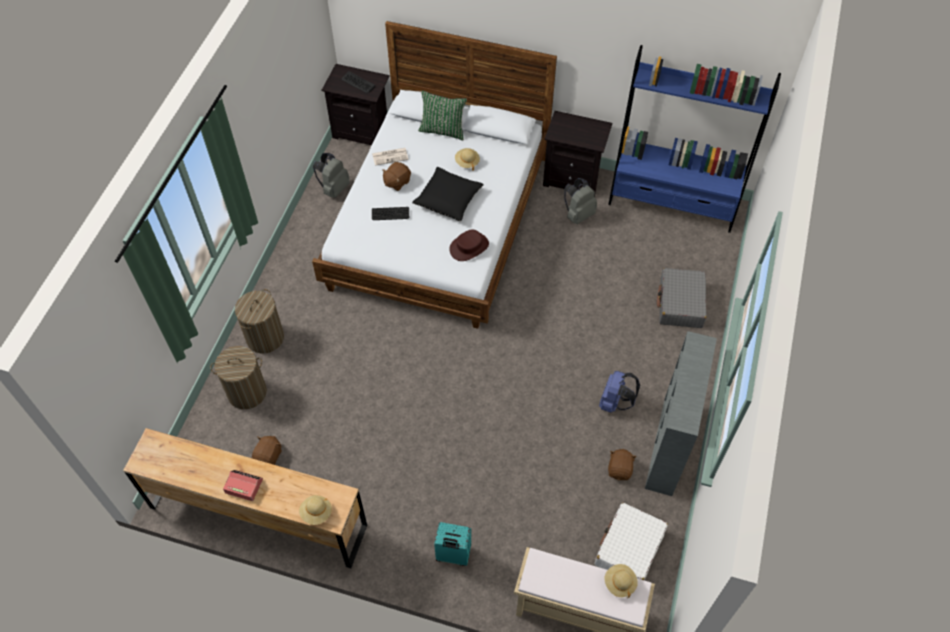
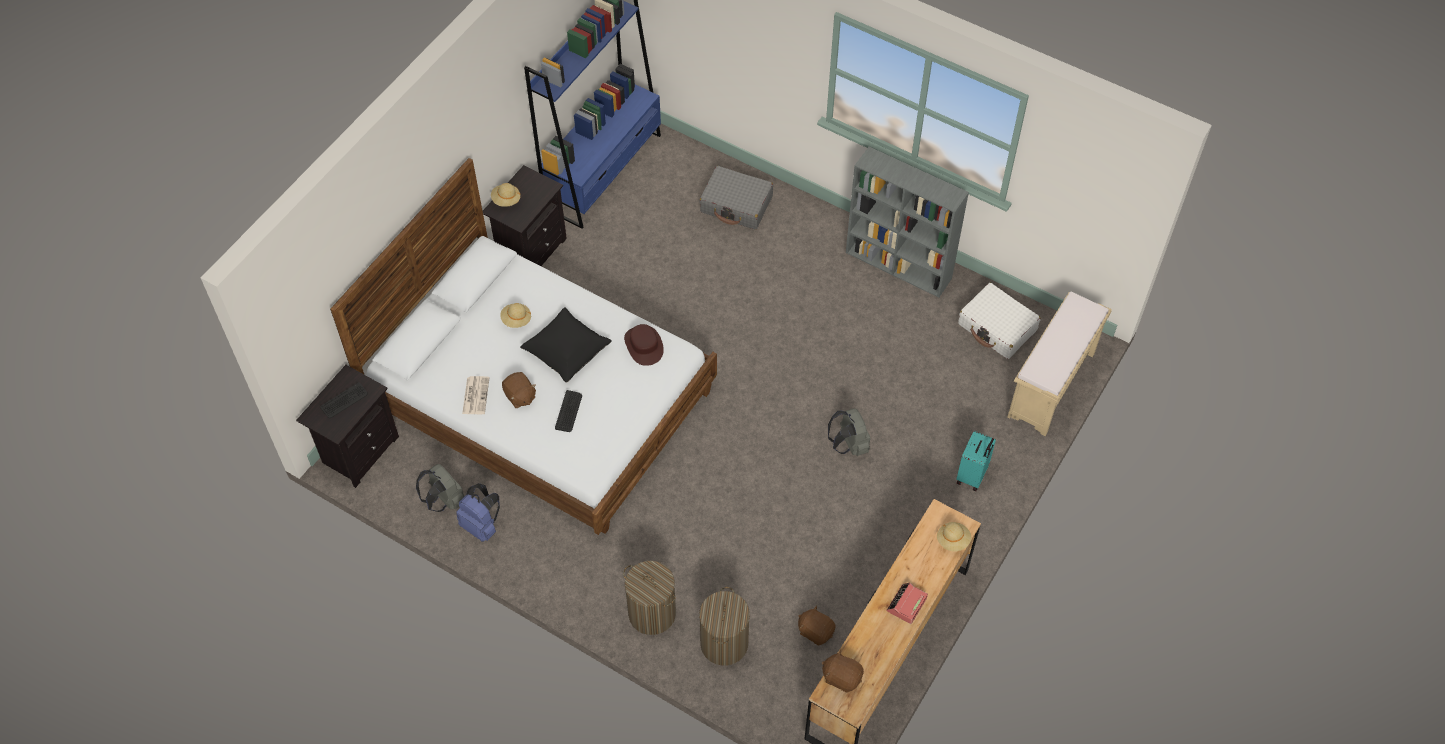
camera: 75 degrees left, 0 degrees up
green pillow [418,91,467,140] -> none
grey backpack [564,178,597,224] -> grey backpack moved to [828,408,870,456]
blue backpack [599,371,640,413] -> blue backpack moved to [456,483,500,542]
beige hat [605,564,638,598] -> beige hat moved to [491,183,520,207]
brown plush toy [608,449,637,481] -> brown plush toy moved to [822,649,864,692]

